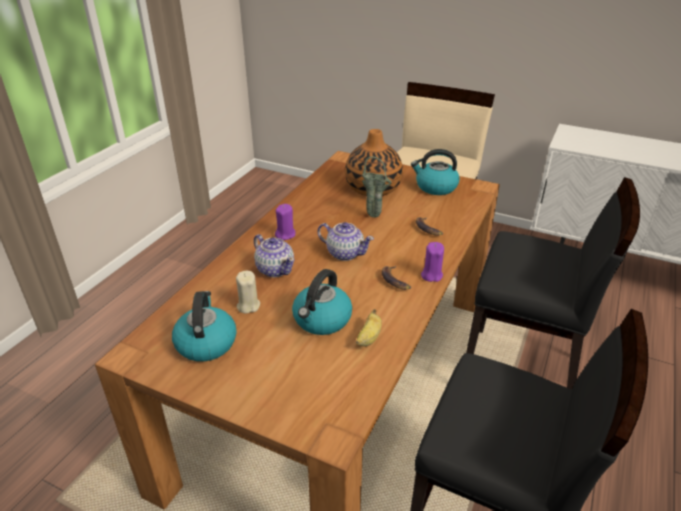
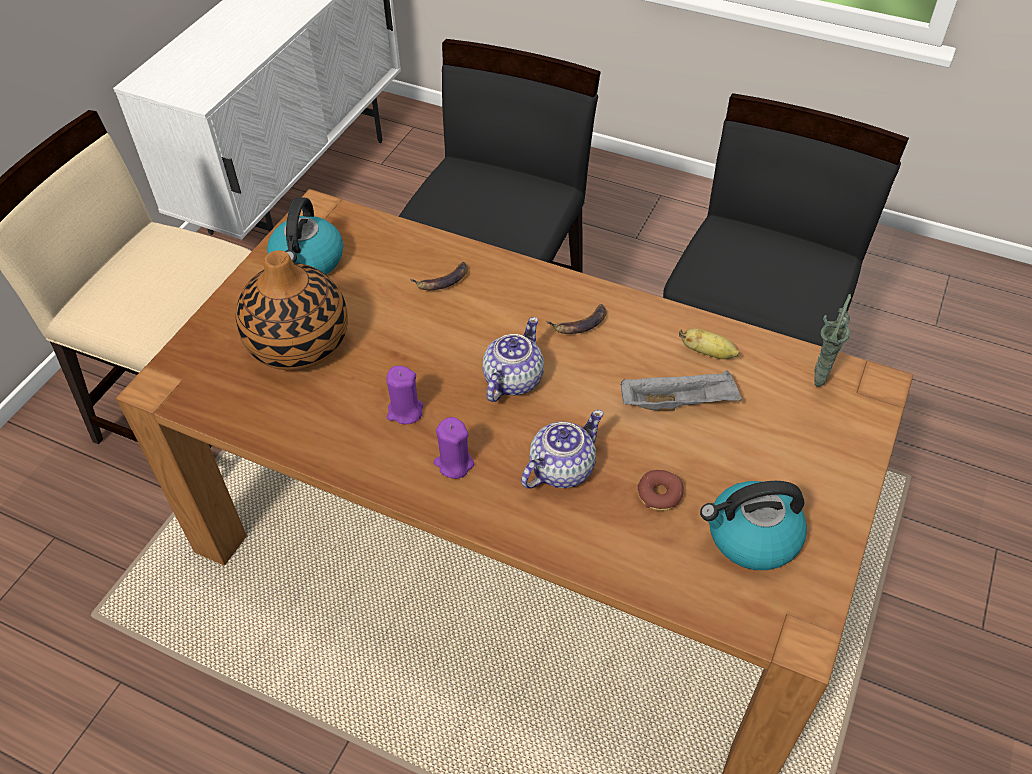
camera: 90 degrees left, 15 degrees up
beige candle [236,271,260,314] -> donut [637,470,684,511]
kettle [292,269,352,335] -> grey tray [621,370,742,411]
green vase [362,156,391,218] -> green vase moved to [814,294,851,387]
purple candle [421,242,444,282] -> purple candle moved to [387,366,424,424]

